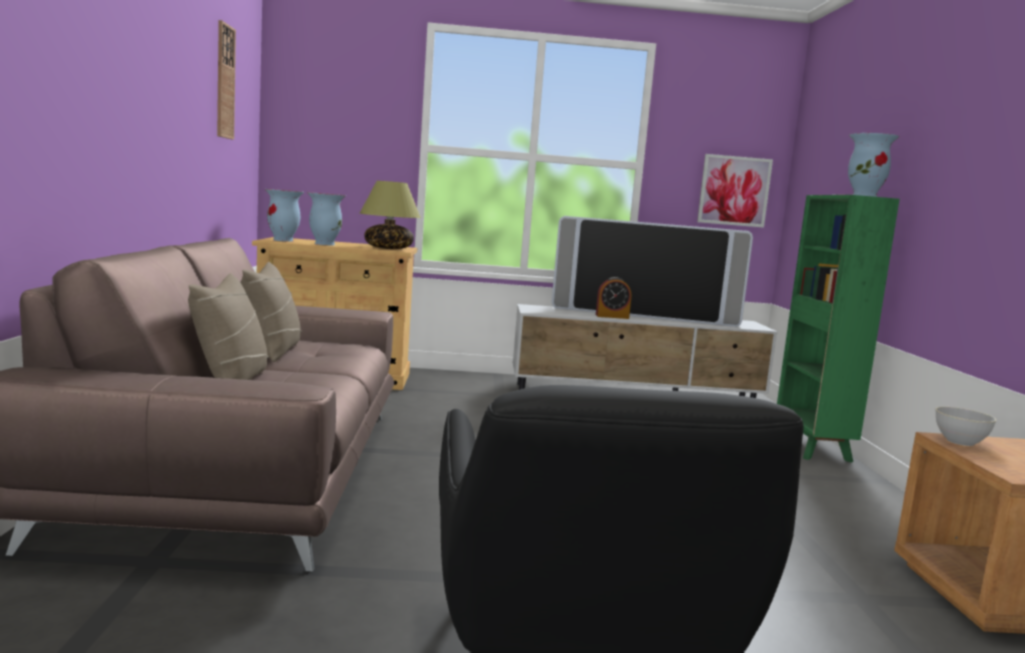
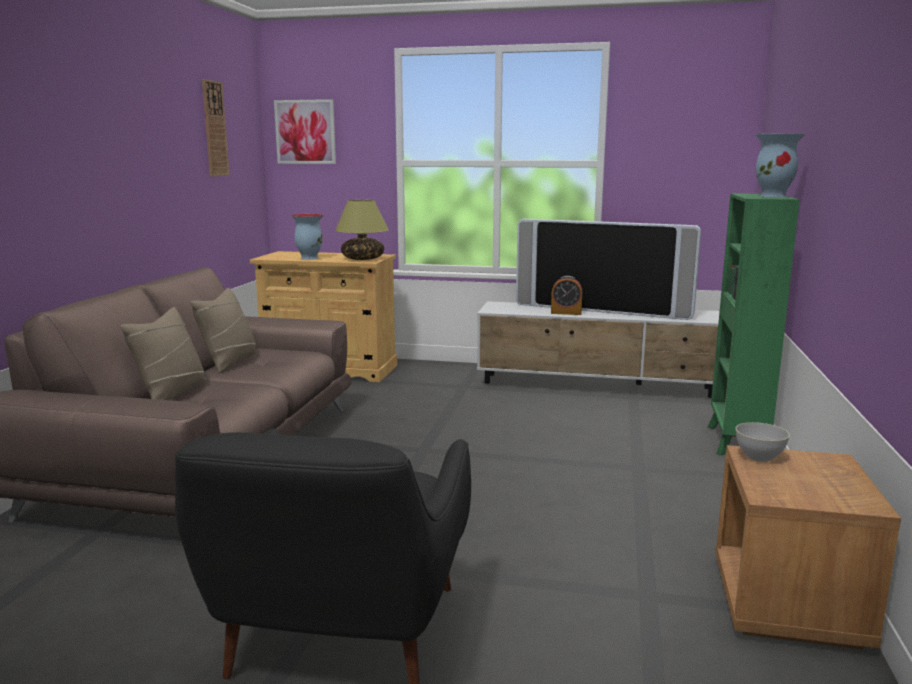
camera: 15 degrees right, 5 degrees up
vase [265,189,304,242] -> none
picture [697,154,773,228] -> picture moved to [274,99,336,164]

